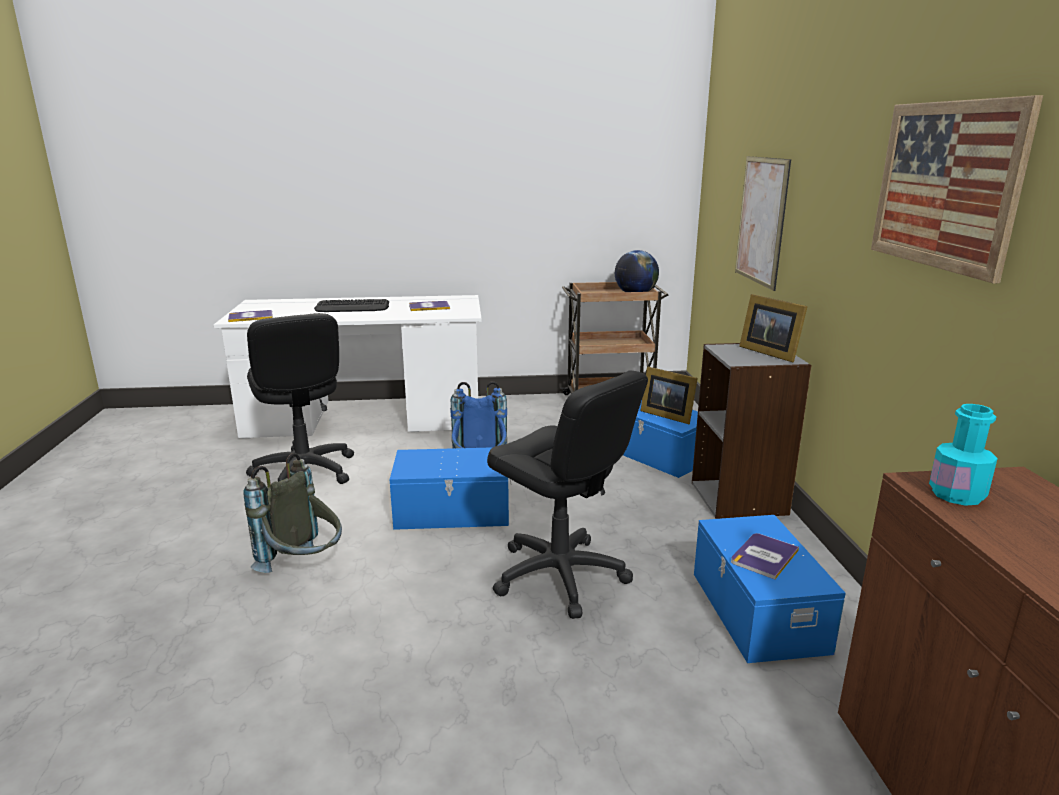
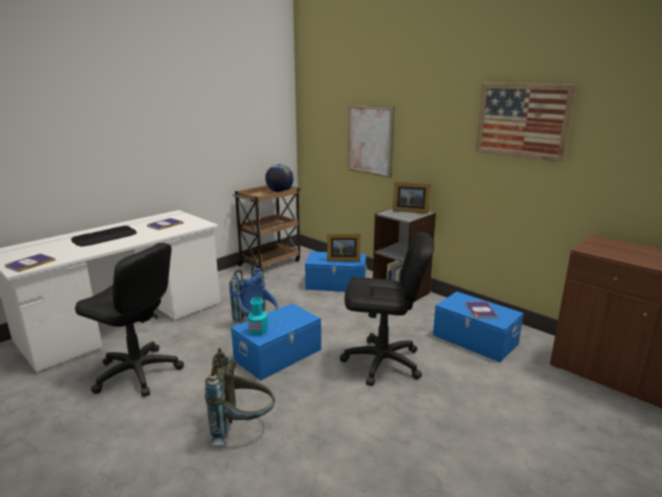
camera: 40 degrees left, 0 degrees up
turquoise bottle [929,404,998,506] -> turquoise bottle moved to [248,297,268,335]

